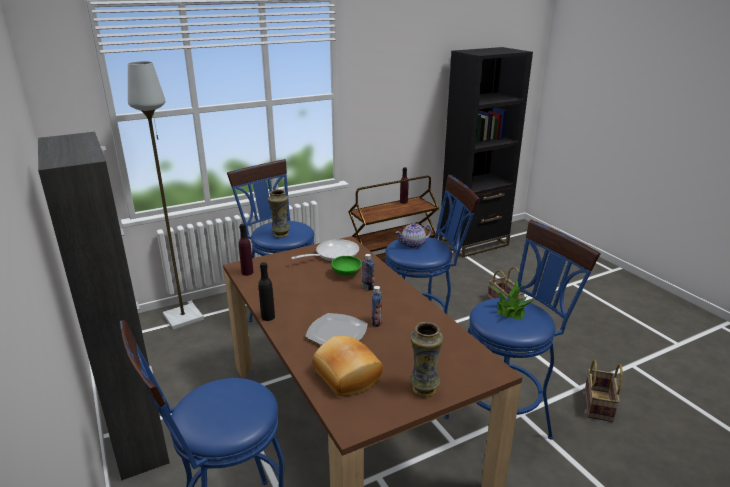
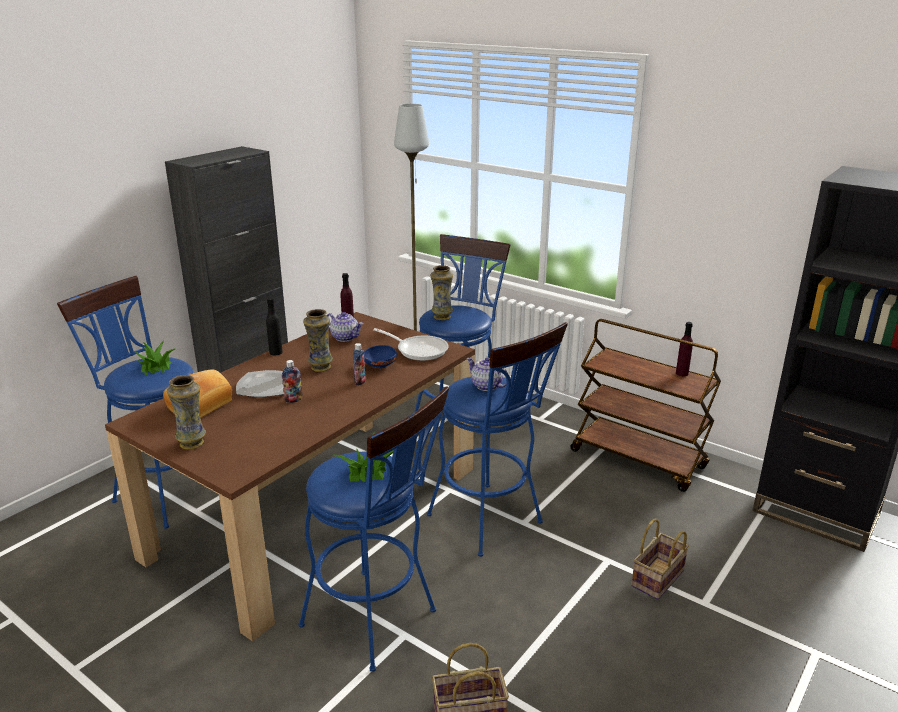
camera: 65 degrees right, 0 degrees up
green bowl [331,256,362,276] -> blue bowl [364,345,397,368]
none -> potted plant [132,341,175,375]
none -> vase [303,309,333,372]
none -> teapot [326,312,363,342]

